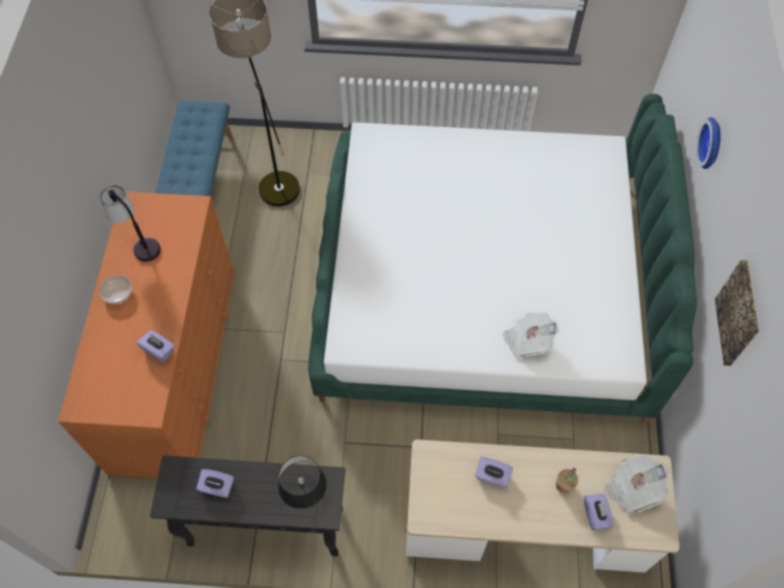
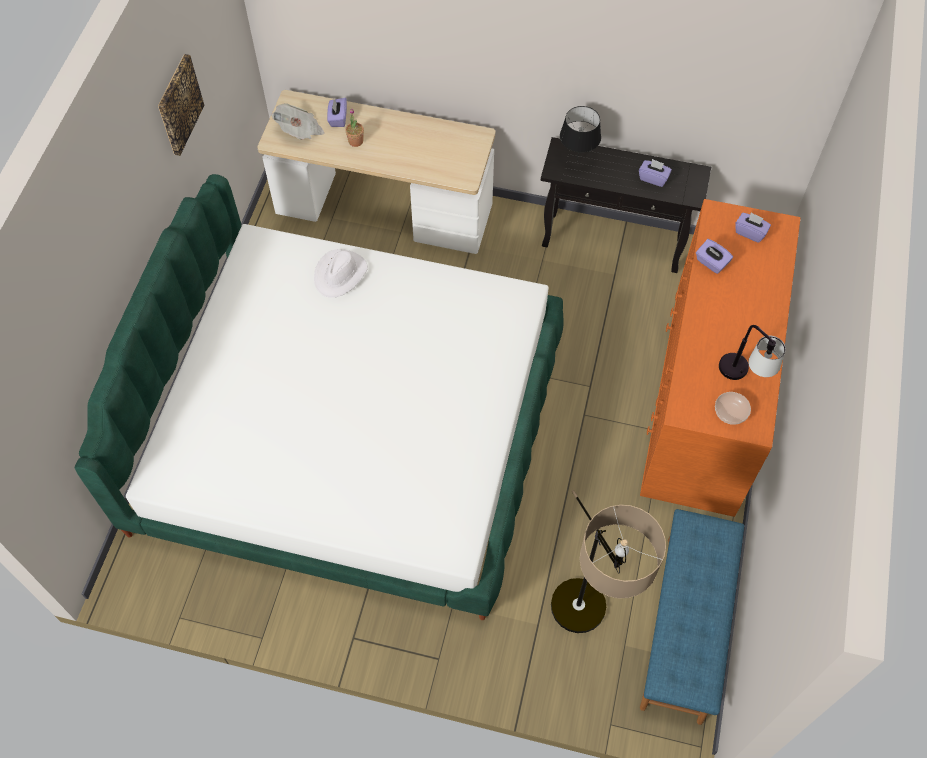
camera: 170 degrees left, 0 degrees up
bowl [99,275,132,304] -> bowl moved to [715,392,751,425]
purple tissue box [475,457,513,488] -> purple tissue box moved to [735,212,771,243]
newspaper [503,313,559,357] -> white hat [314,249,368,298]
wall clock [696,117,721,169] -> none

